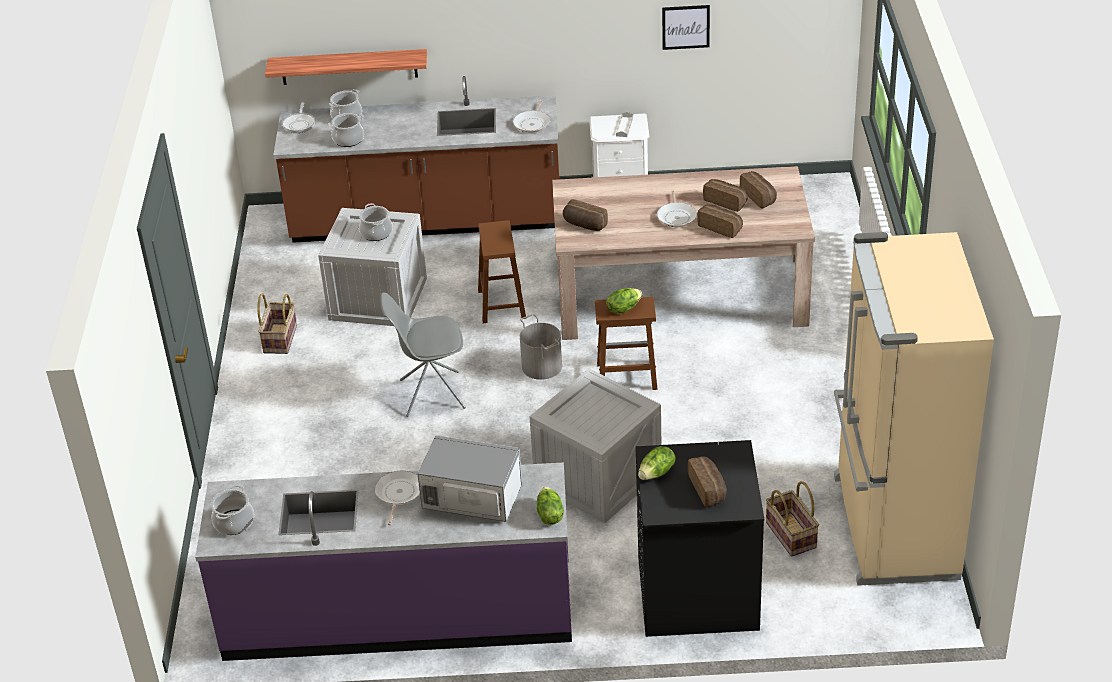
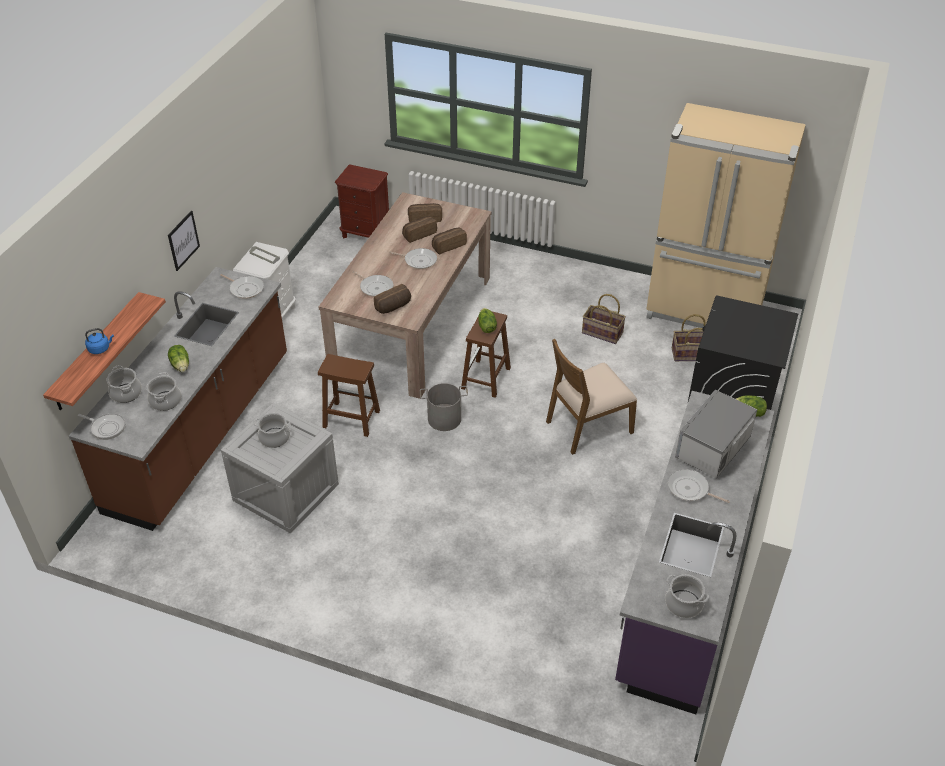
camera: 70 degrees left, 5 degrees up
basket [257,293,297,354] -> basket moved to [582,294,626,344]
grey chair [380,292,466,417] -> none
crate [529,369,661,523] -> brown chair [546,339,637,455]
lettuce [638,446,676,480] -> lettuce moved to [168,345,189,372]
picture [662,5,710,50] -> picture moved to [168,211,200,271]
bread [688,457,727,507] -> none
none -> blue kettle [85,328,114,354]
none -> brown nightstand [335,164,389,238]
none -> frying pan [352,271,393,297]

